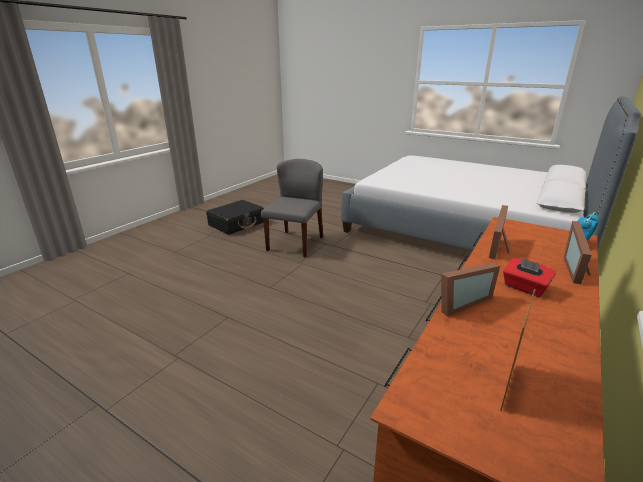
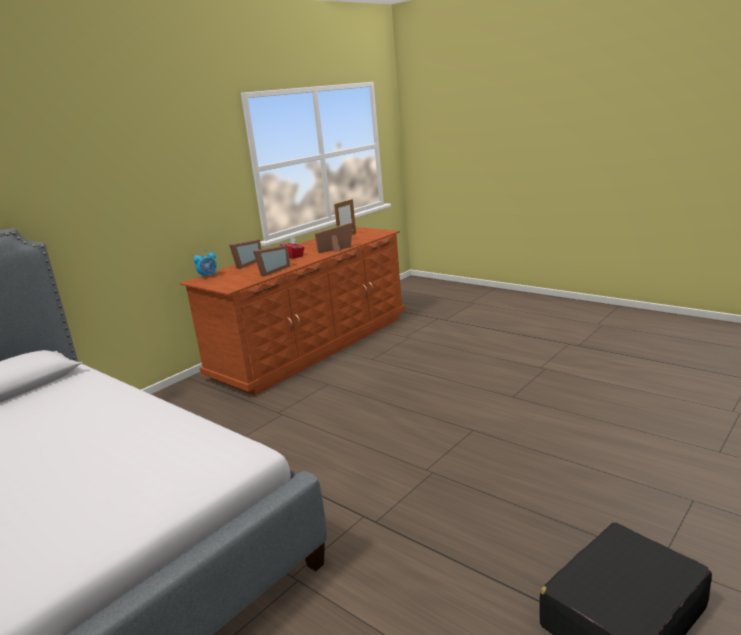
camera: 170 degrees left, 5 degrees down
grey chair [261,159,323,258] -> none

